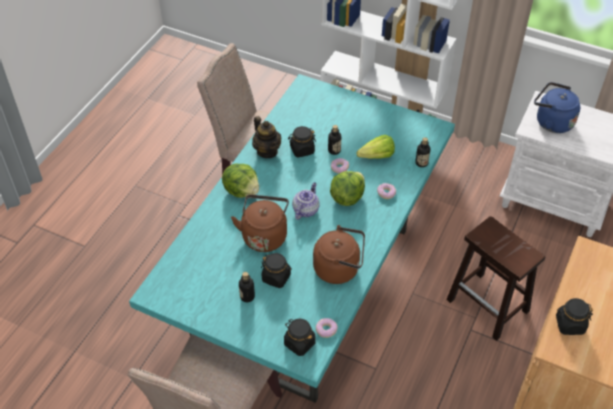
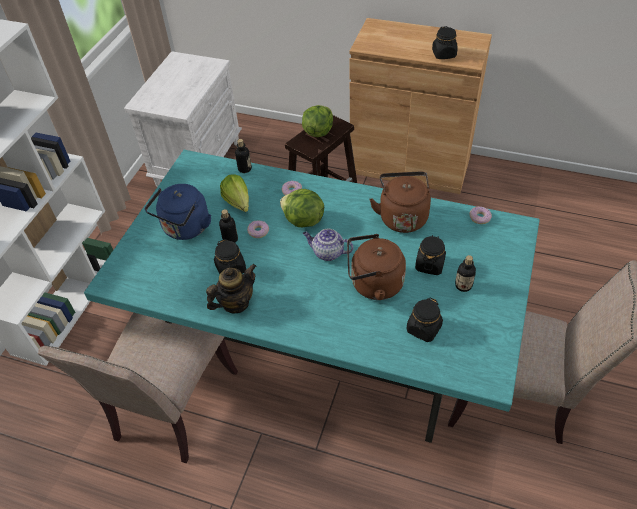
camera: 95 degrees left, 0 degrees up
lettuce [222,163,259,198] -> lettuce moved to [302,105,333,137]
black jar [284,319,316,356] -> black jar moved to [407,298,443,342]
blue kettle [534,82,580,133] -> blue kettle moved to [145,184,211,240]

